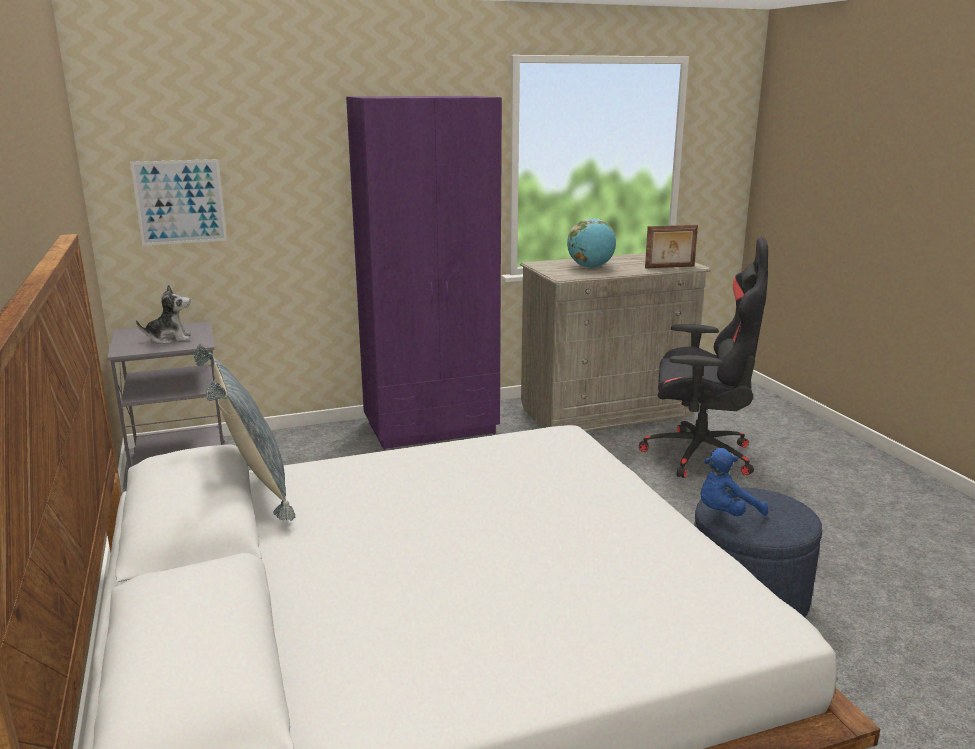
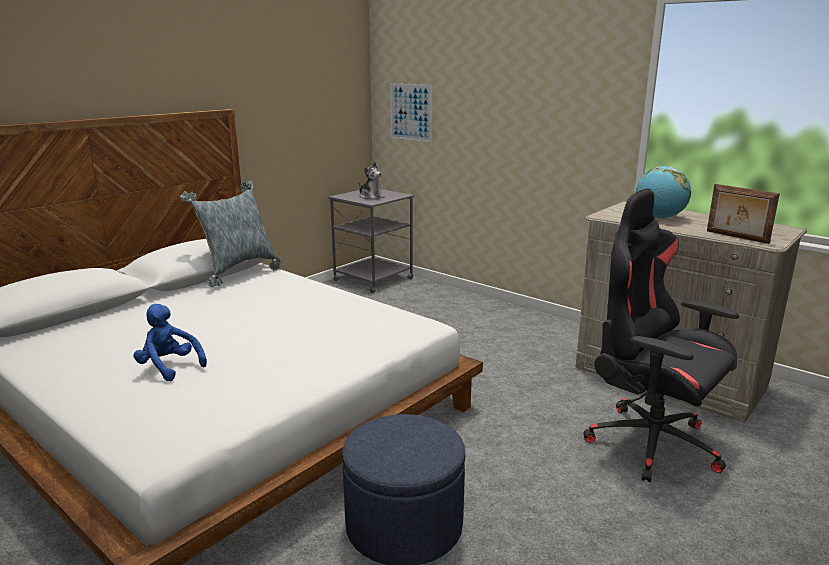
camera: 60 degrees right, 0 degrees up
purple wardrobe [346,96,502,450] -> none
black office chair [639,236,768,478] -> black office chair turned 150 degrees clockwise [583,189,739,482]
blue plush toy [701,448,768,516] -> blue plush toy moved to [134,304,207,381]

